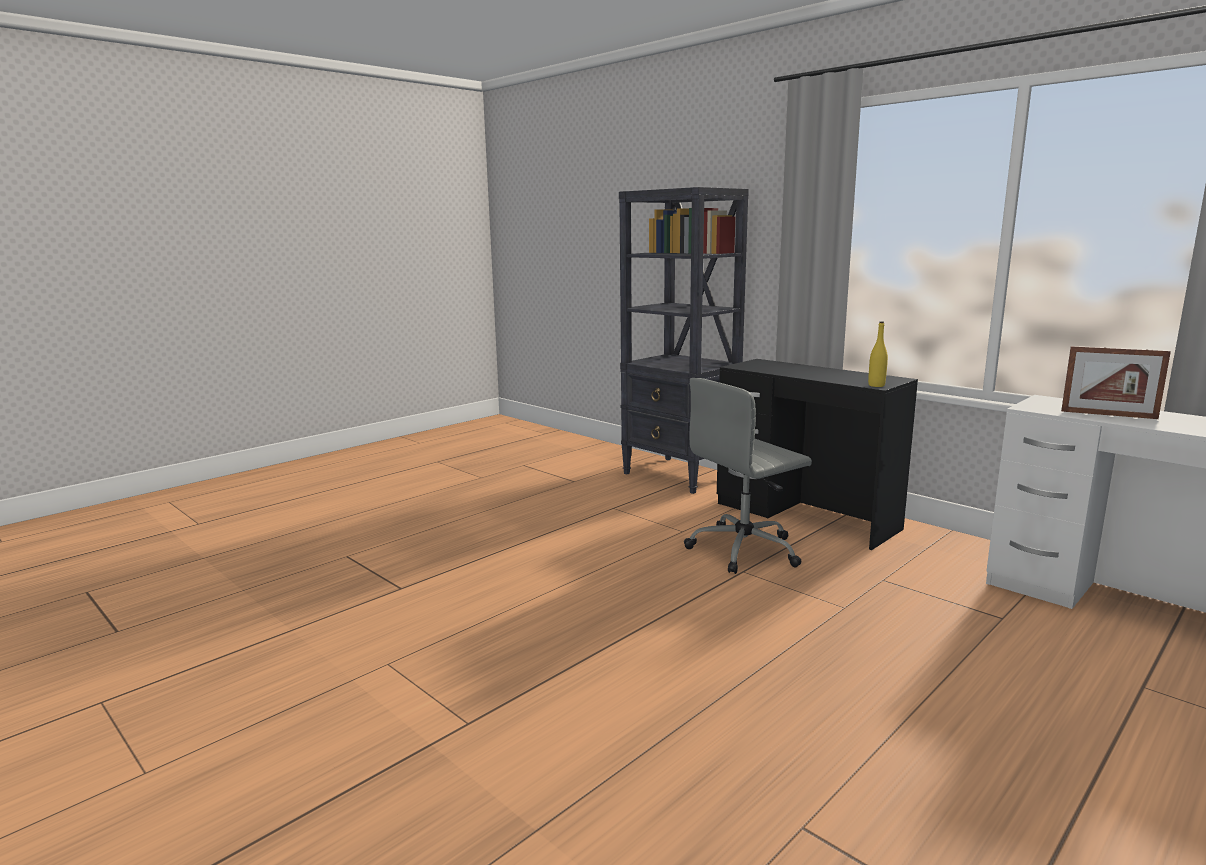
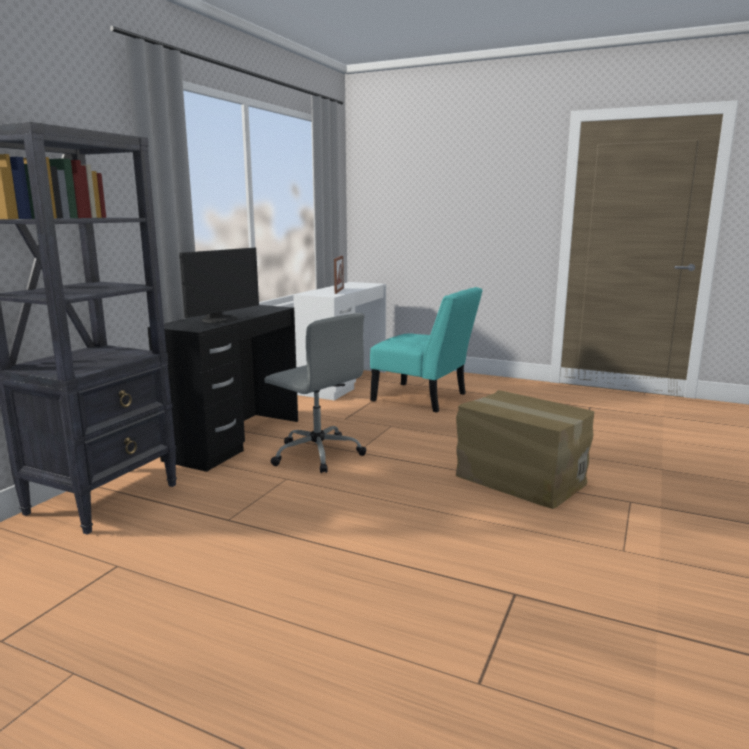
camera: 110 degrees left, 0 degrees up
yellow bottle [868,322,888,387] -> none
none -> monitor [179,248,259,323]
none -> turquoise chair [370,287,483,413]
none -> cardboard box [456,390,595,509]

